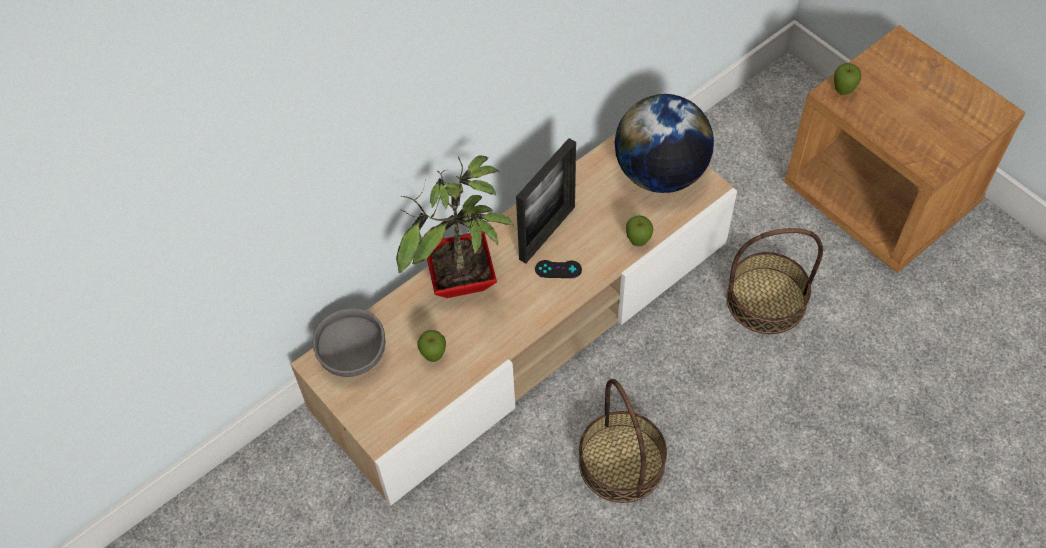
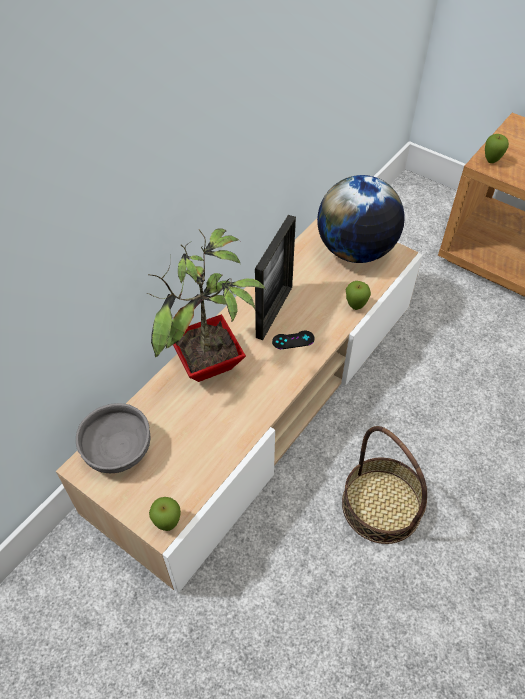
camera: 15 degrees left, 5 degrees down
apple [417,330,446,362] -> apple moved to [149,497,181,531]
basket [726,228,823,334] -> none

